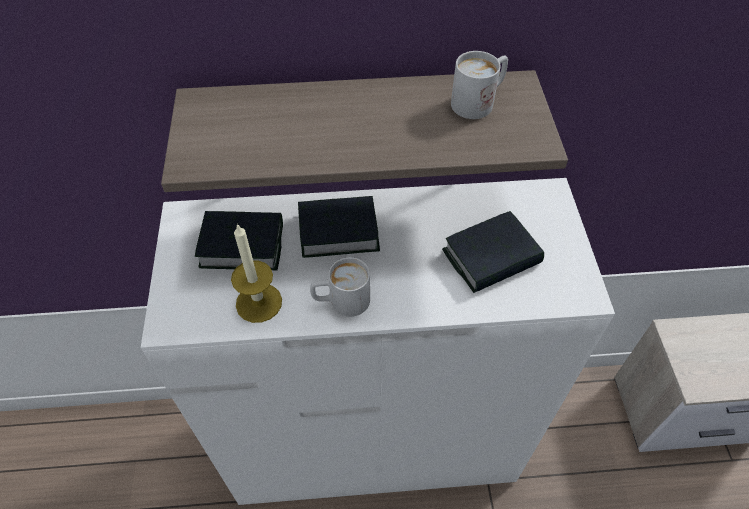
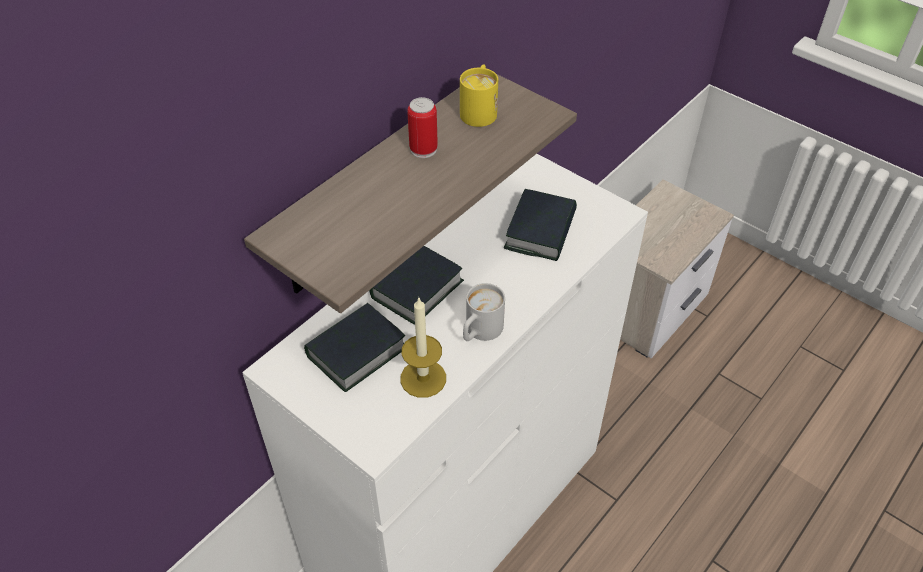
camera: 45 degrees left, 5 degrees down
white mug [451,51,508,119] -> yellow mug [460,64,498,127]
none -> can [407,97,438,158]

